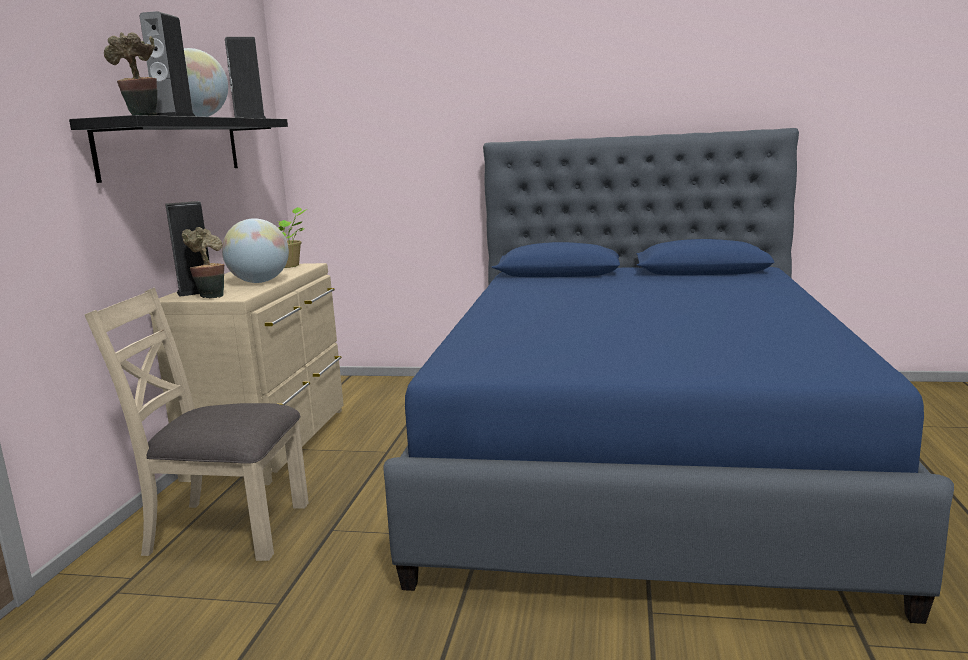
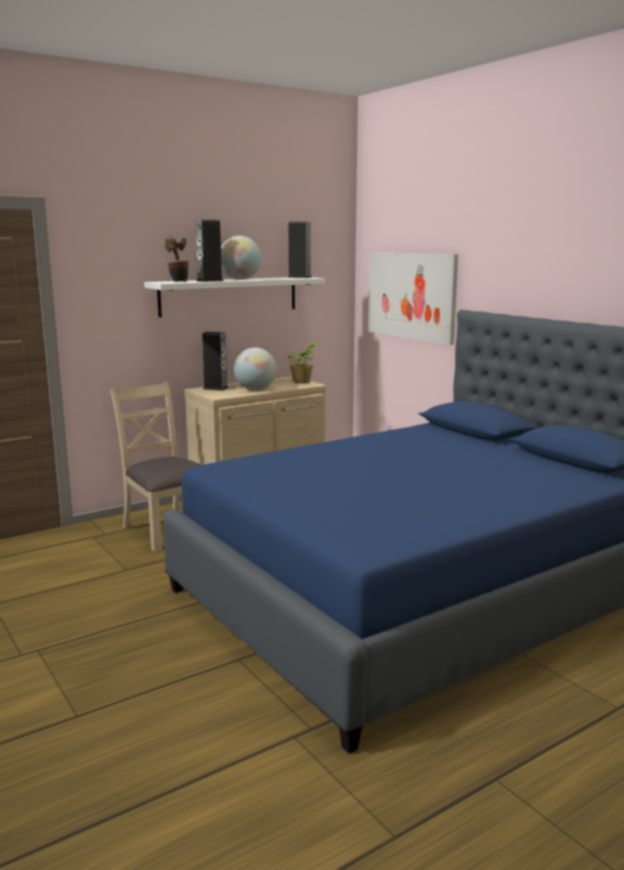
camera: 45 degrees right, 0 degrees up
black shelf [69,115,288,183] -> white shelf [144,277,325,317]
potted plant [182,227,224,299] -> none
none -> picture [368,252,458,345]

